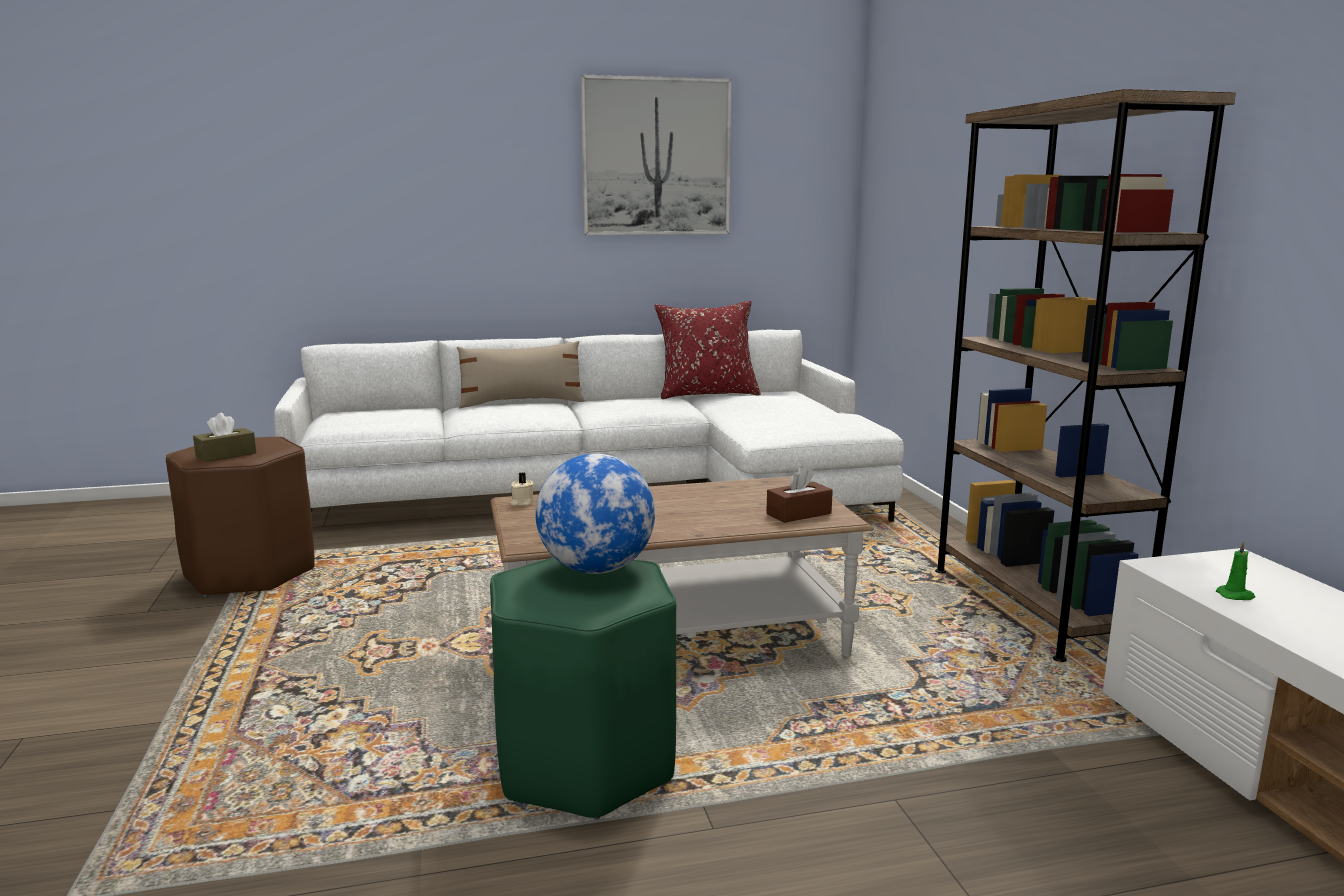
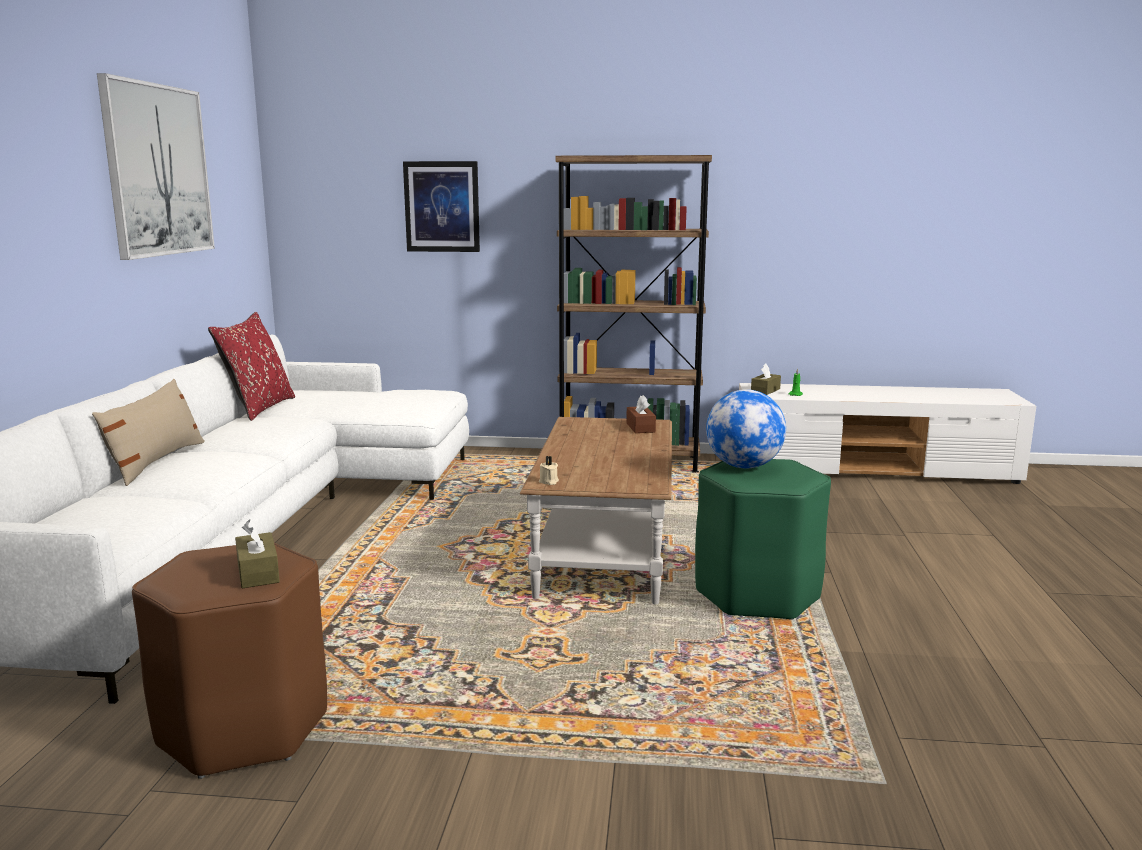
camera: 70 degrees left, 0 degrees up
none -> picture [403,161,480,252]
none -> brown tissue box [751,363,781,395]

